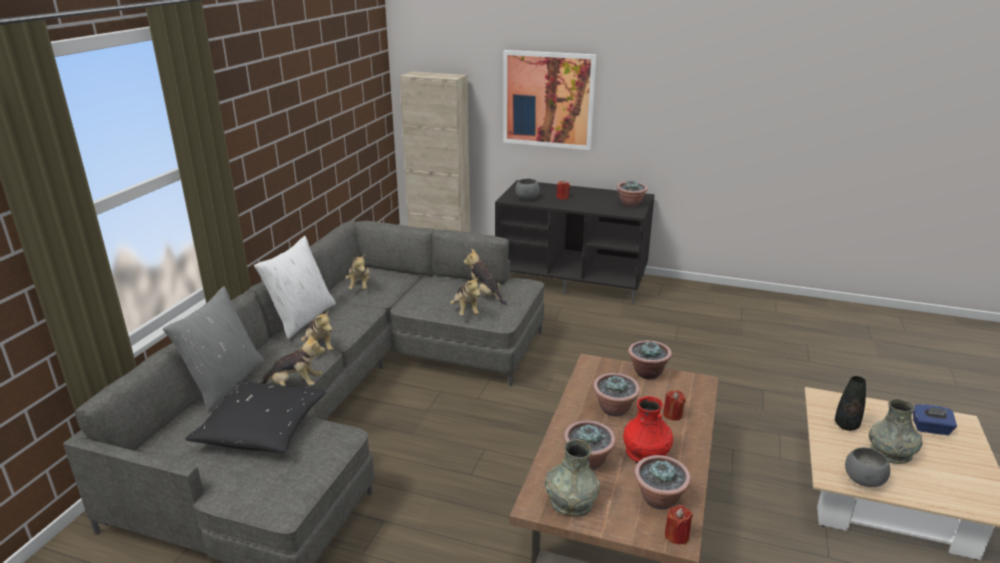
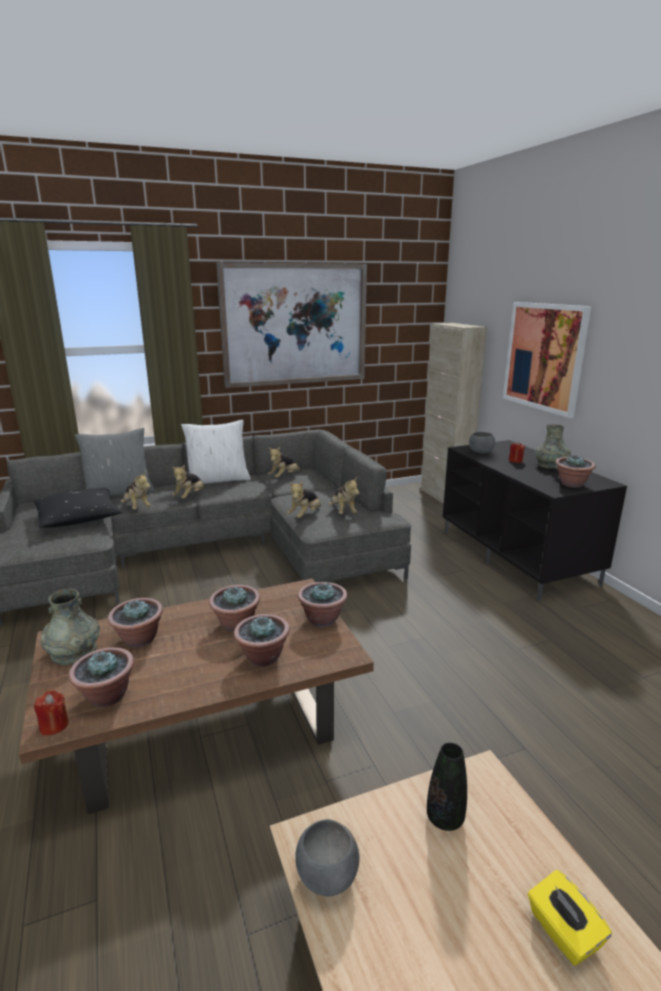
camera: 50 degrees right, 5 degrees down
plush toy [464,249,507,305] -> plush toy turned 150 degrees clockwise [329,477,359,514]
red vase [623,396,673,462] -> none
red candle [663,390,686,421] -> potted plant [234,614,290,667]
grey vase [869,399,922,464] -> grey vase moved to [535,424,571,469]
blue tissue box [913,404,957,435] -> yellow tissue box [527,870,612,965]
none -> picture [216,262,367,388]

